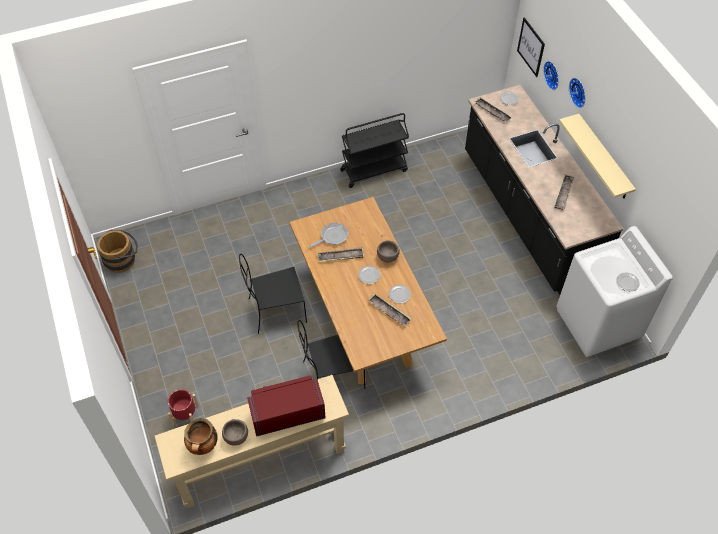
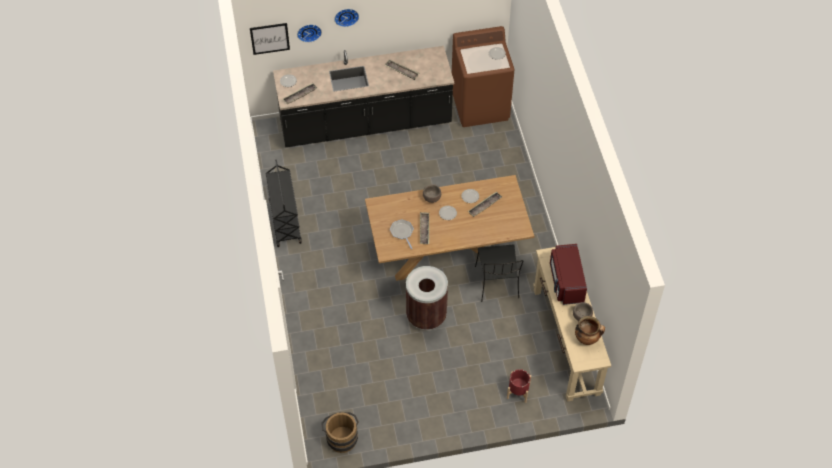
camera: 80 degrees left, 0 degrees up
black chair [239,254,307,334] -> brown trash can [406,266,448,330]
white washing machine [556,226,673,357] -> brown washing machine [452,26,514,127]
beige shelf [559,114,636,199] -> none

